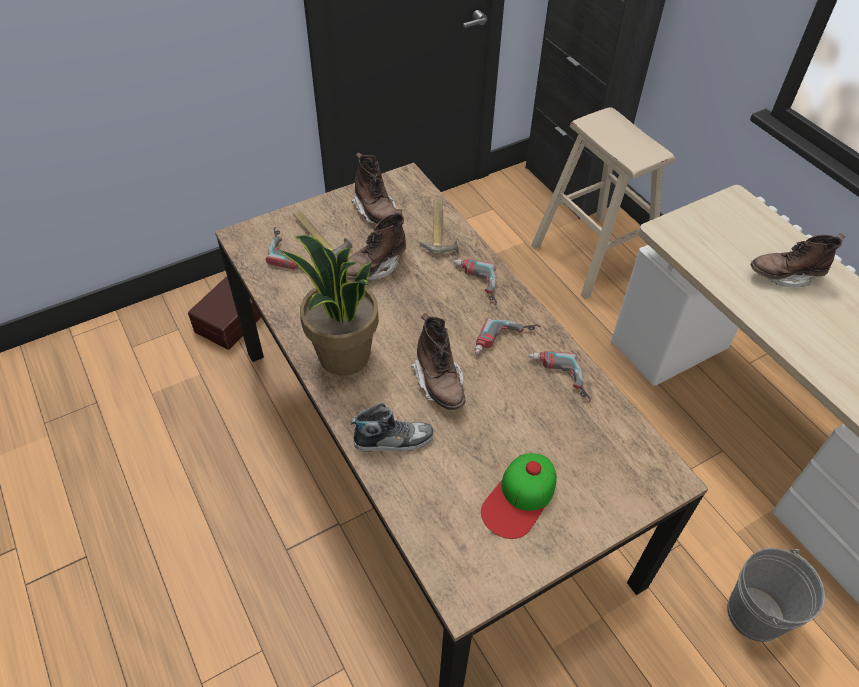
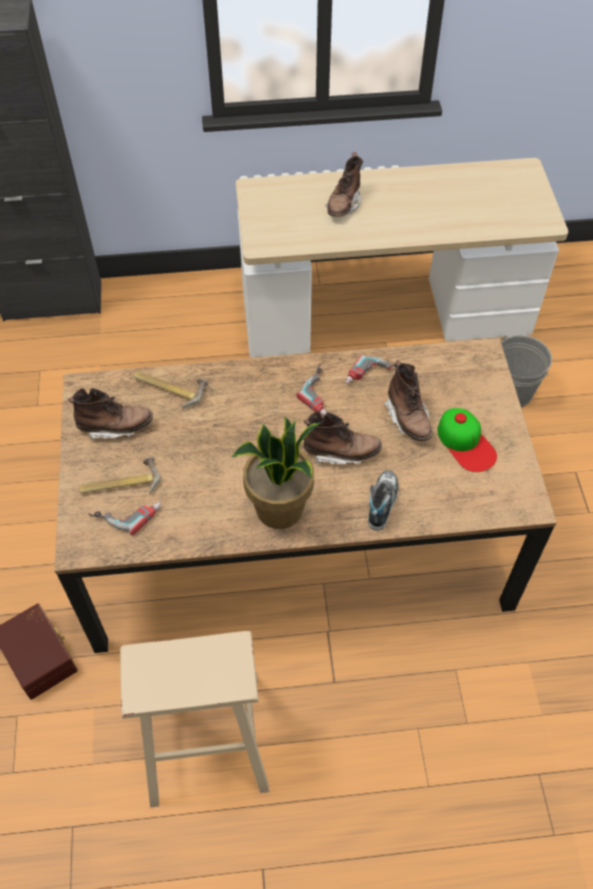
camera: 65 degrees left, 5 degrees up
brown boot [347,209,406,280] -> brown boot moved to [384,360,432,441]
power drill [453,259,497,305] -> none
beige stool [531,107,675,299] -> beige stool moved to [120,631,269,808]

